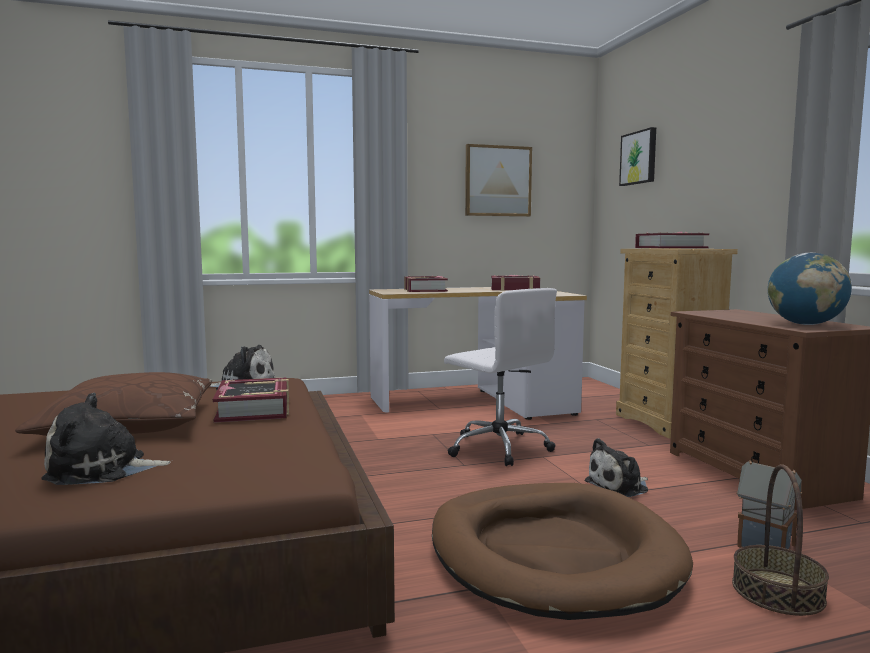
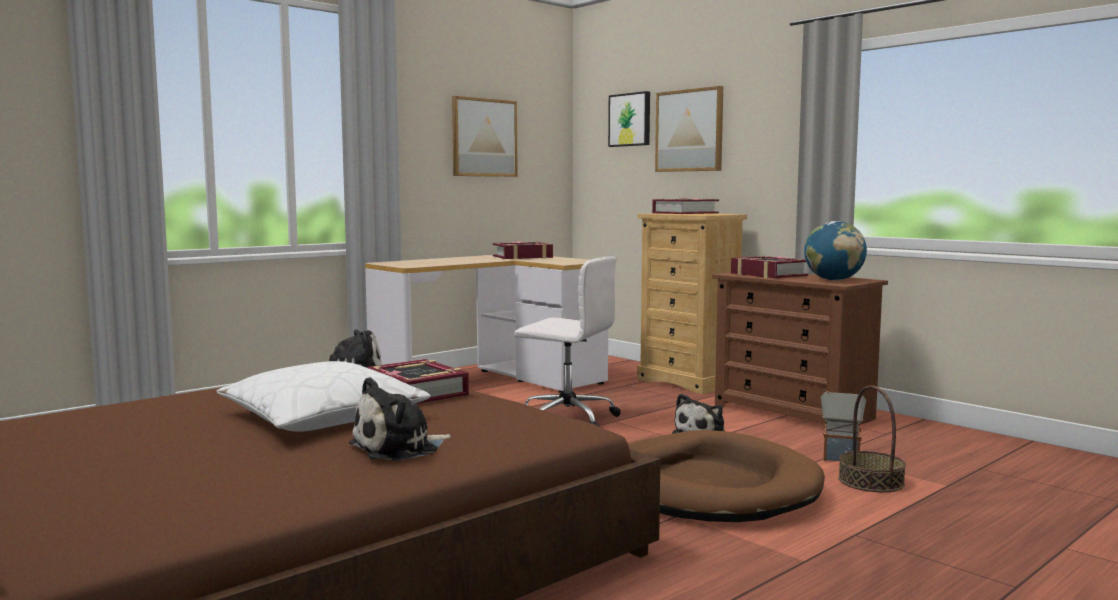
camera: 25 degrees left, 0 degrees up
brown pillow [15,372,212,436] -> white pillow [217,361,431,432]
book [404,276,448,292] -> book moved to [731,256,808,278]
none -> picture [655,86,723,172]

